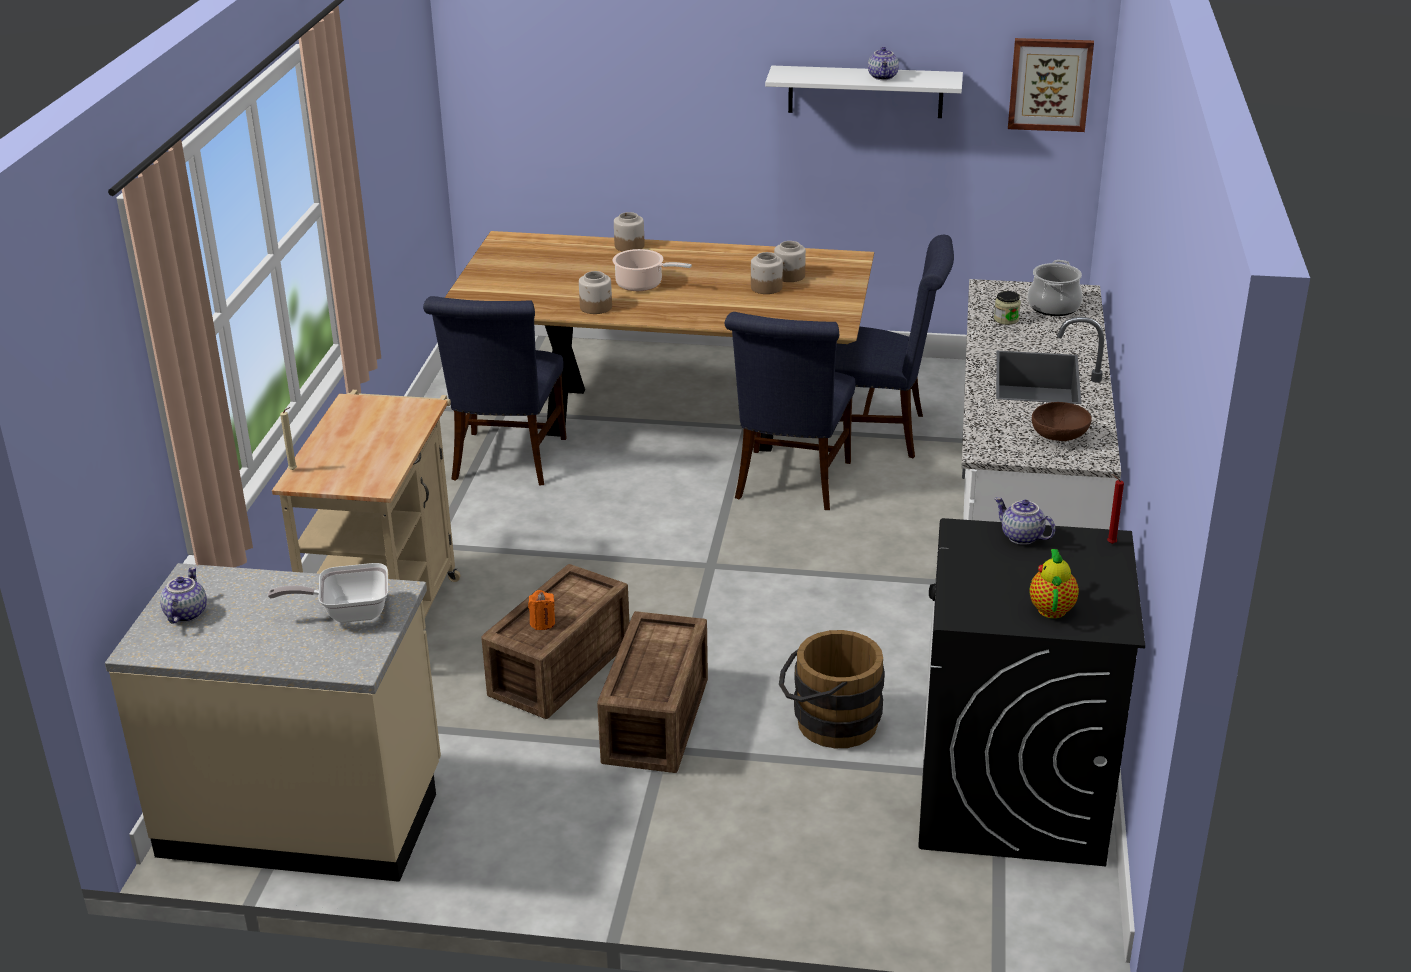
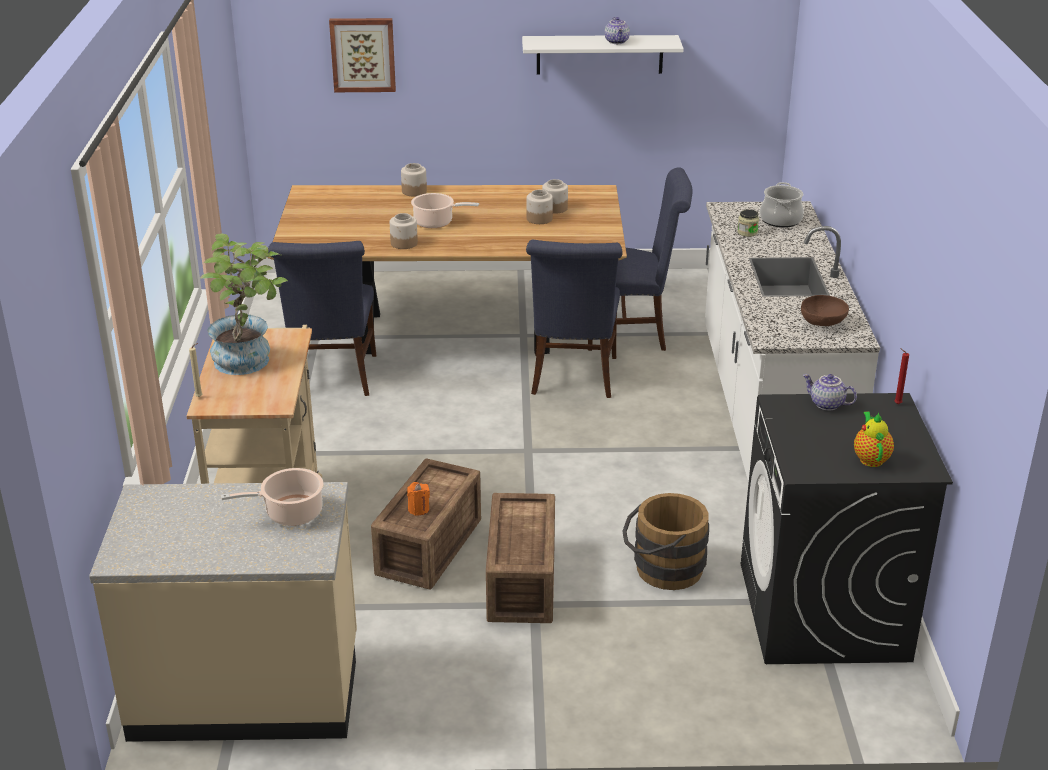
camera: 10 degrees left, 0 degrees up
teapot [160,567,207,624] -> none
frying pan [268,563,388,623] -> cooking pot [221,468,324,526]
picture [1008,38,1094,132] -> picture moved to [329,18,396,92]
none -> potted plant [200,234,288,375]

